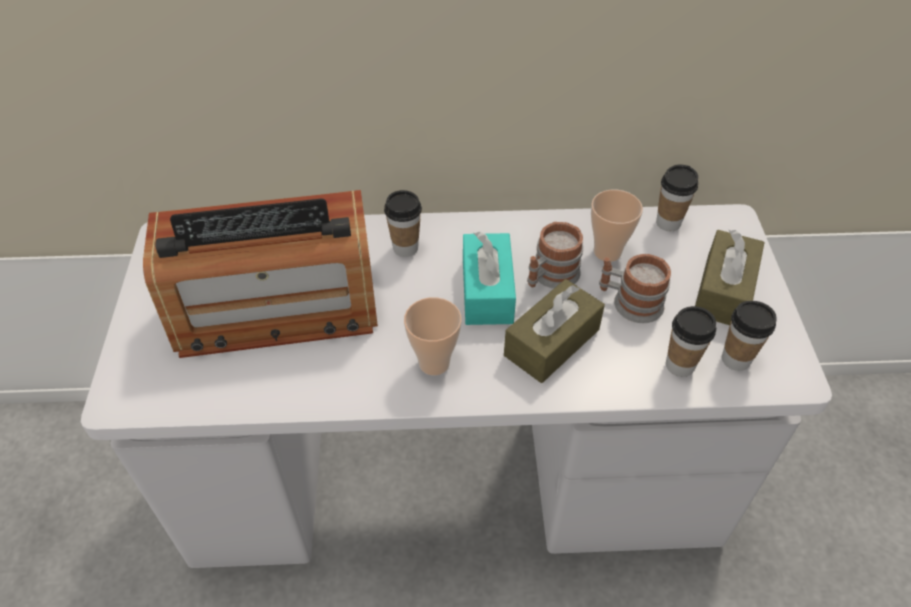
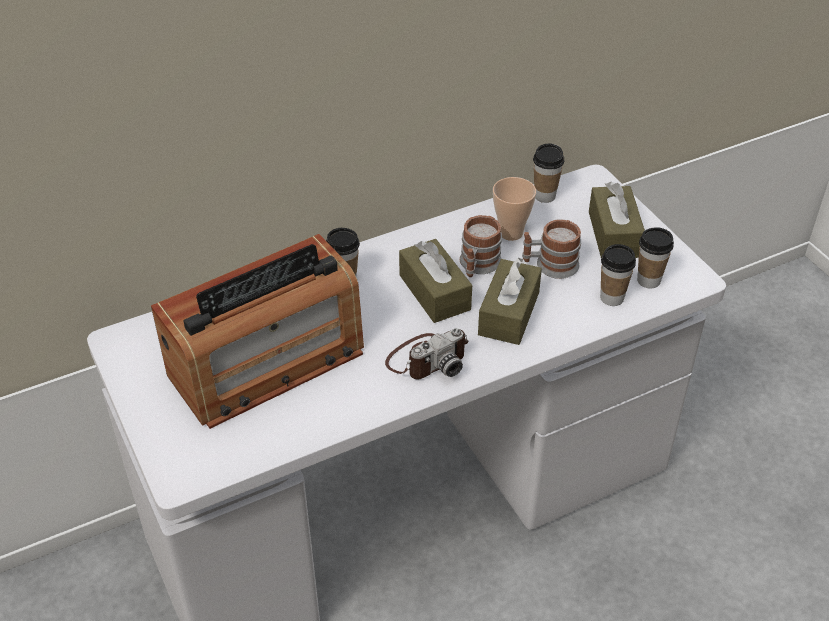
camera: 25 degrees left, 5 degrees down
cup [404,297,462,375] -> camera [385,328,469,379]
turquoise tissue box [463,232,516,325] -> brown tissue box [399,239,472,323]

